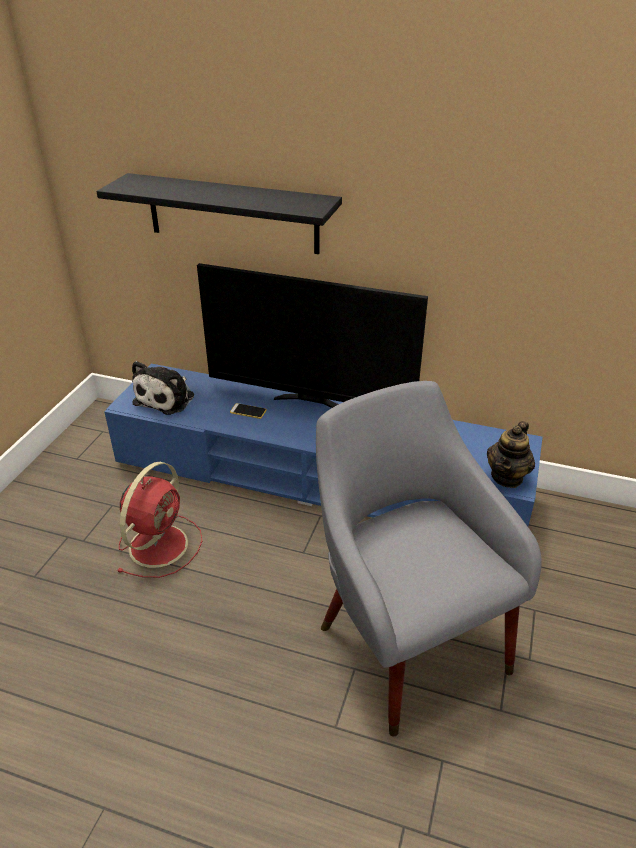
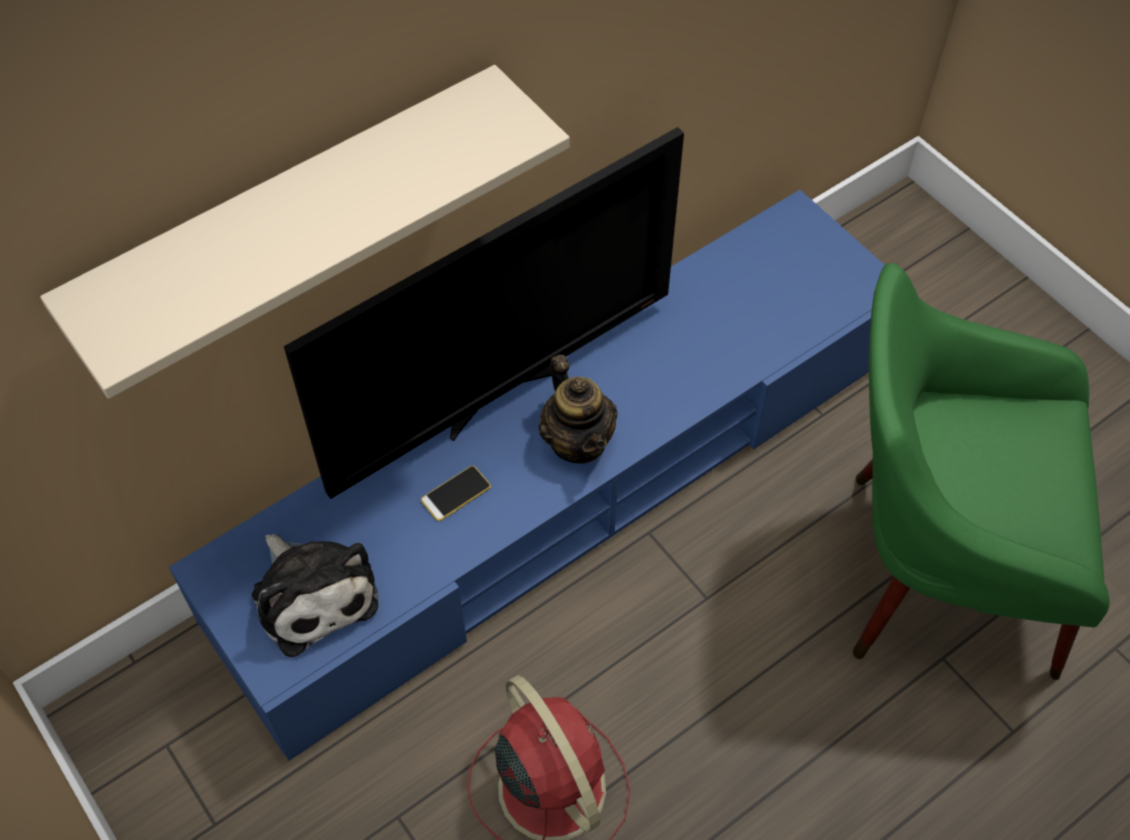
camera: 55 degrees left, 20 degrees up
black shelf [96,173,342,254] -> beige shelf [40,65,570,399]
grey armchair [316,381,542,736] -> green armchair [853,263,1110,680]
teapot [487,421,535,488] -> teapot moved to [539,355,618,464]

